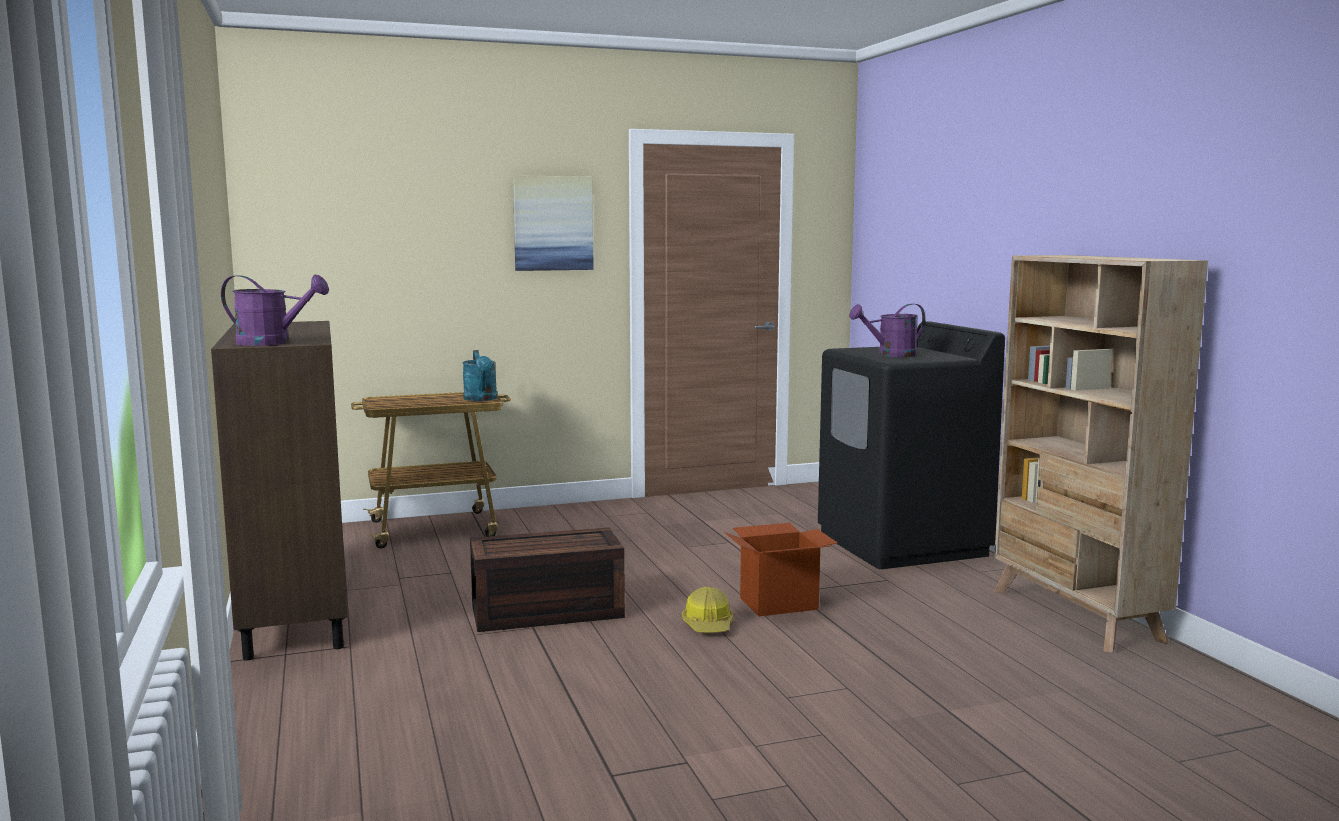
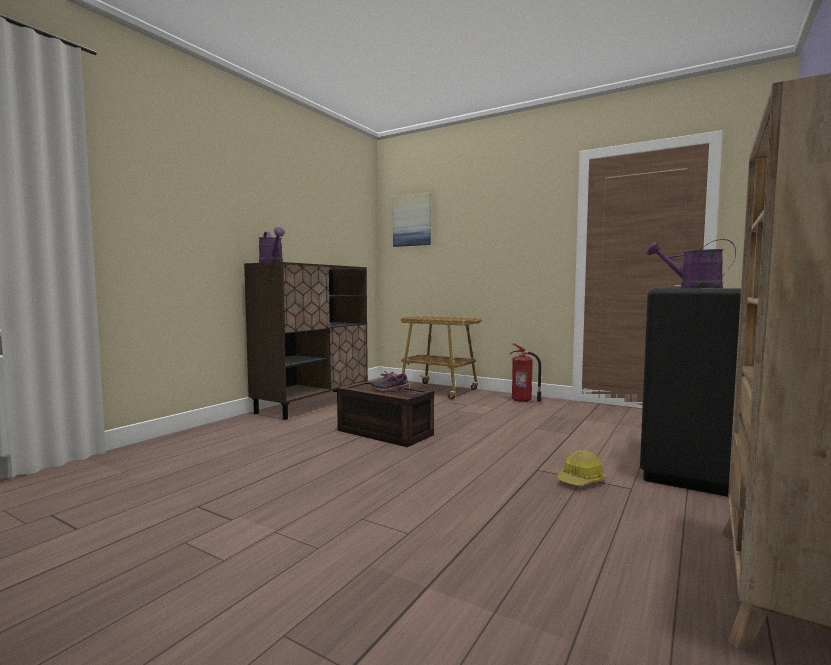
camera: 50 degrees right, 5 degrees down
turquoise watering can [462,350,497,401] -> none
picture [513,175,594,271] -> picture moved to [393,193,431,247]
hard hat [682,587,733,633] -> hard hat moved to [557,450,605,486]
cardboard box [724,523,838,616] -> none
none -> shoe [371,371,409,392]
none -> fire extinguisher [510,343,542,402]

